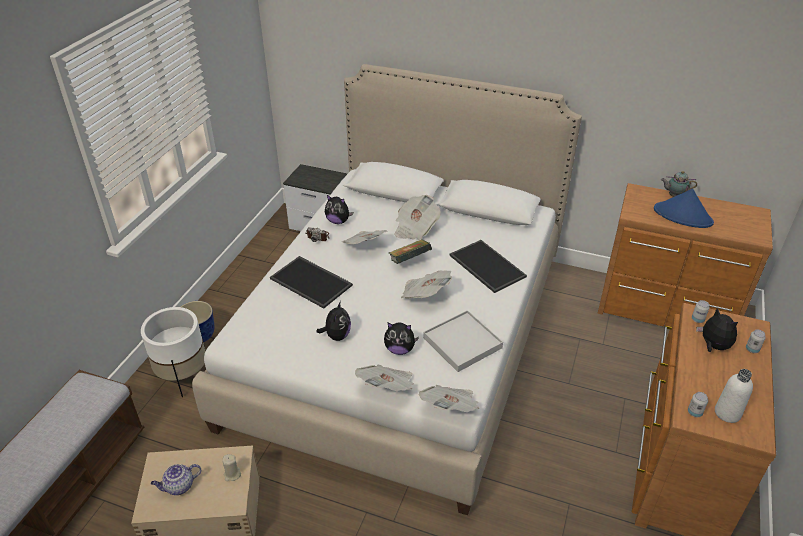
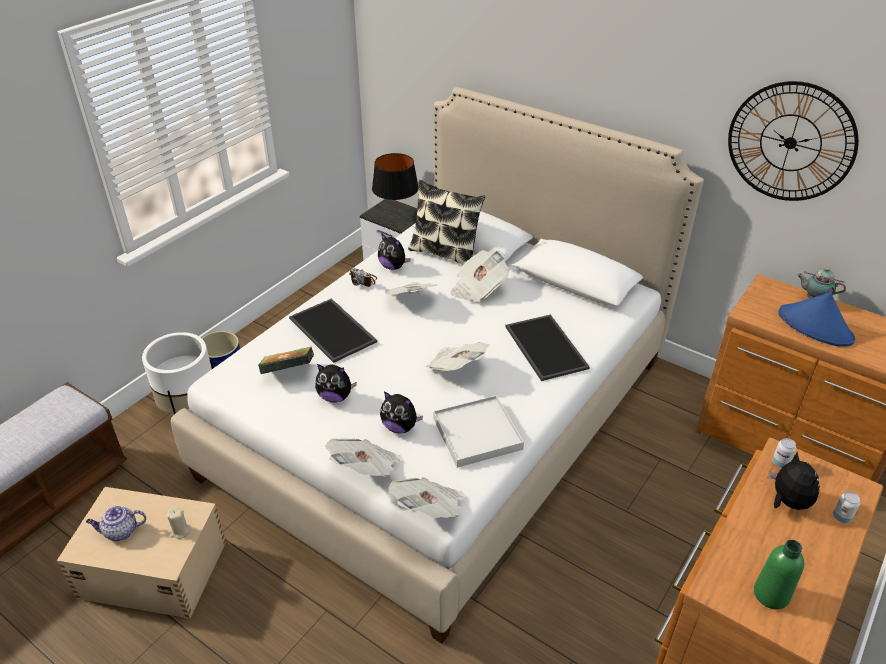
camera: 15 degrees right, 0 degrees up
plush toy [316,301,351,341] -> plush toy turned 75 degrees clockwise [315,364,357,402]
book [389,240,432,264] -> book moved to [258,347,314,374]
can [688,392,708,417] -> none
white bottle [715,369,753,423] -> green bottle [754,540,804,610]
none -> black table lamp [372,153,419,215]
none -> pillow [408,180,485,264]
none -> wall clock [728,81,859,201]

